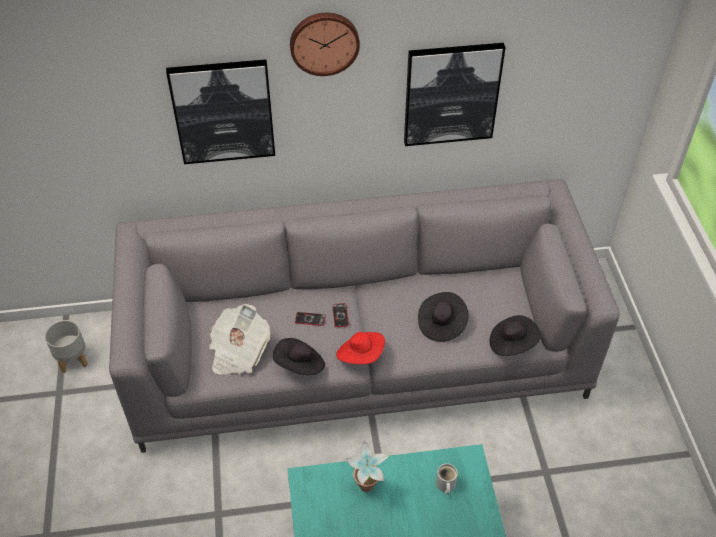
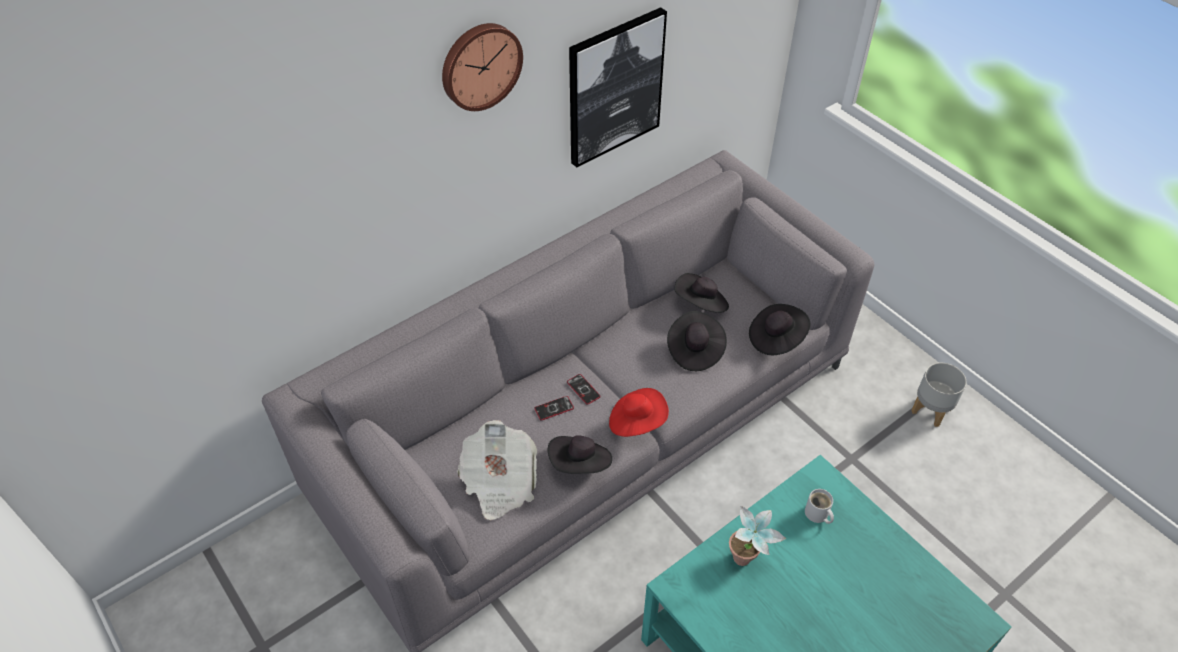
camera: 30 degrees left, 0 degrees up
grey planter [45,320,88,373] -> grey planter moved to [911,363,966,427]
picture [166,59,275,164] -> none
none -> black hat [674,273,729,313]

